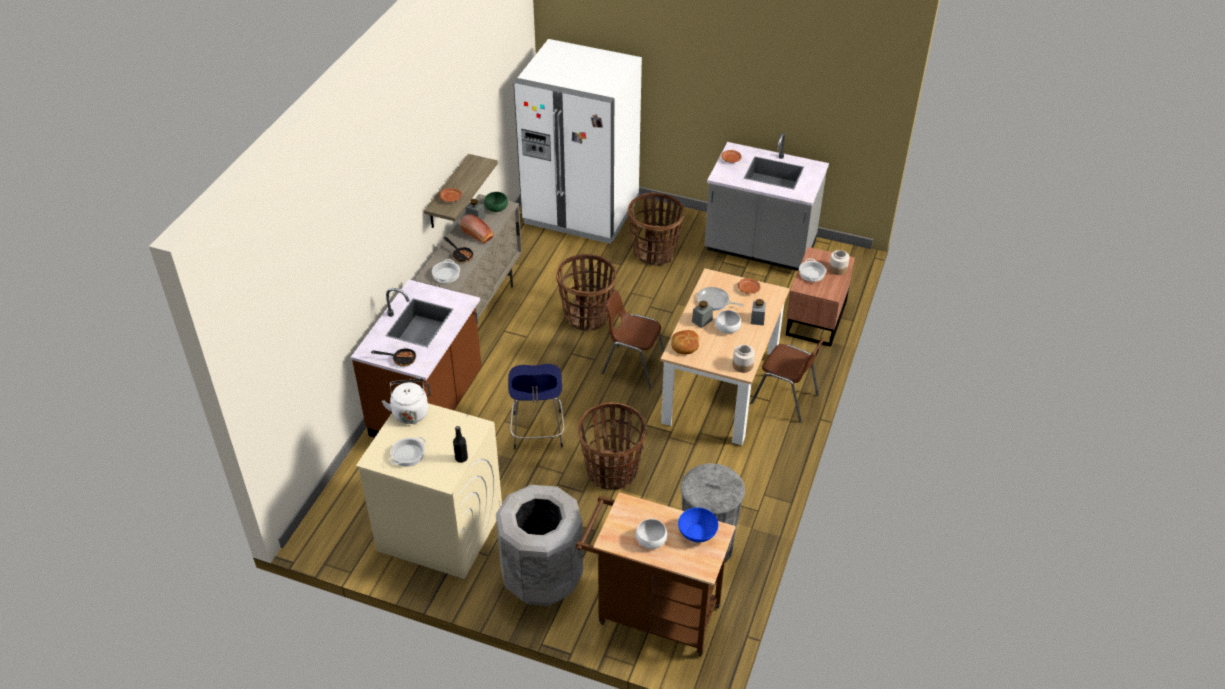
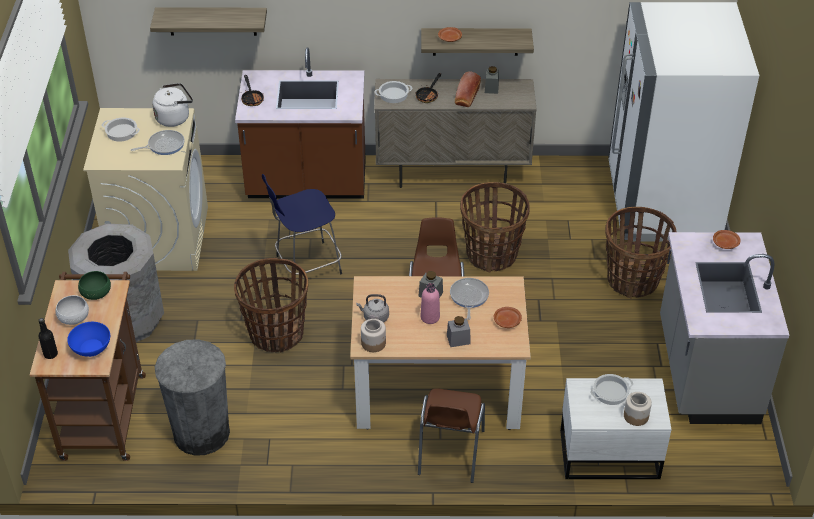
camera: 70 degrees right, 0 degrees up
black bottle [453,426,468,463] -> black bottle moved to [38,318,58,359]
green bowl [484,192,508,212] -> green bowl moved to [78,271,111,300]
bread [671,330,699,354] -> none
white bowl [715,310,741,333] -> pink bottle [421,283,440,324]
brown nightstand [786,247,855,347] -> white nightstand [560,378,672,479]
none -> frying pan [131,130,185,155]
none -> shelf [150,7,267,36]
none -> grey kettle [356,294,389,323]

